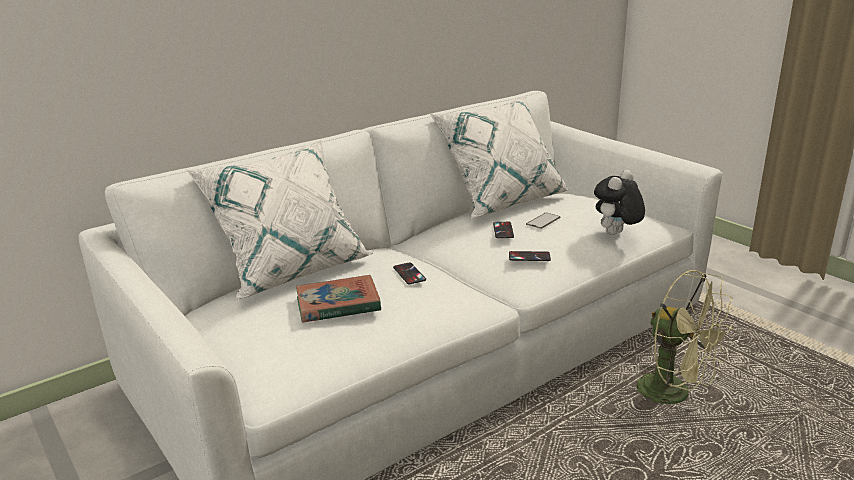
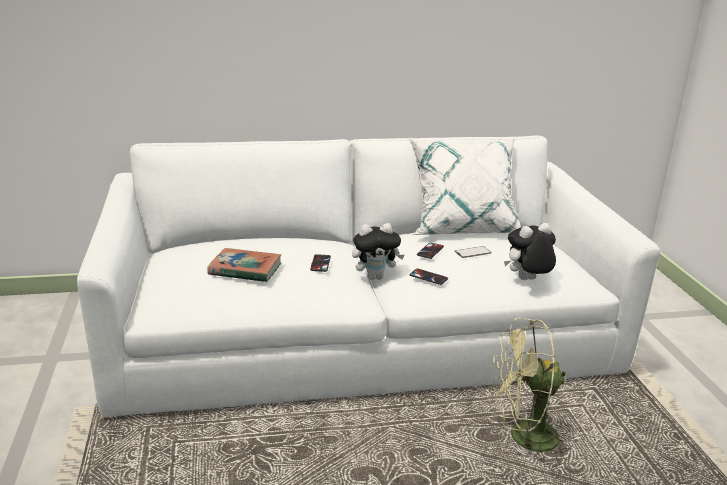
camera: 25 degrees right, 0 degrees up
white pillow [186,140,373,301] -> none
green fan [633,270,734,407] -> green fan turned 105 degrees clockwise [491,317,575,464]
none -> plush toy [352,223,404,280]

